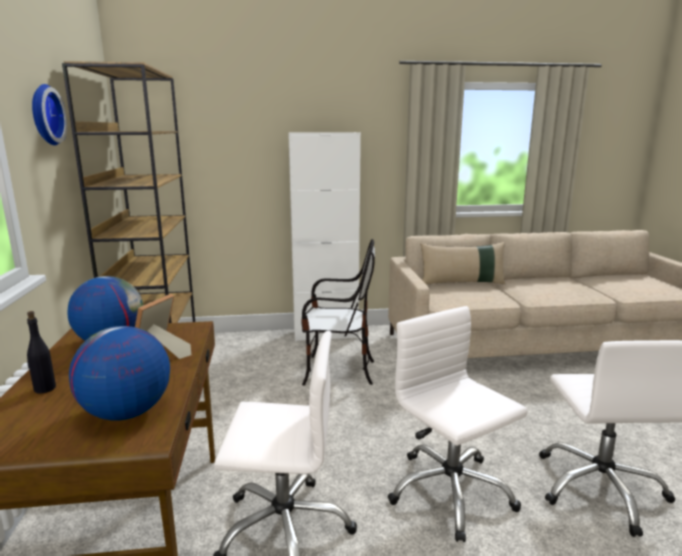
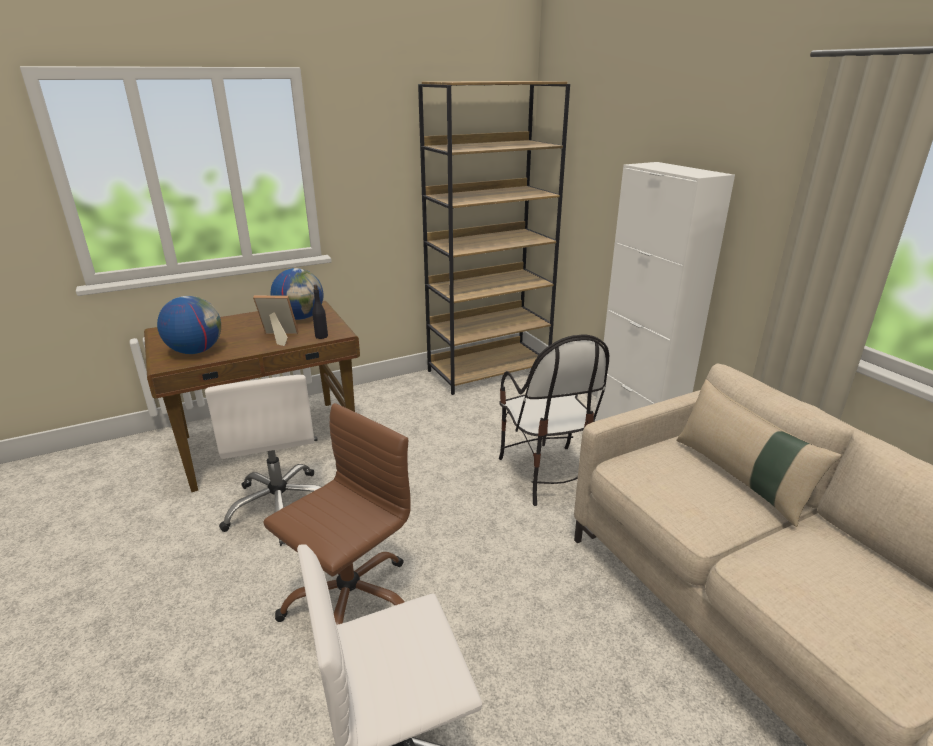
camera: 70 degrees right, 10 degrees up
black bottle [27,311,56,394] -> black bottle moved to [312,285,328,339]
wall clock [32,84,67,145] -> none
white office chair [388,306,528,542] -> brown office chair [263,403,411,625]

